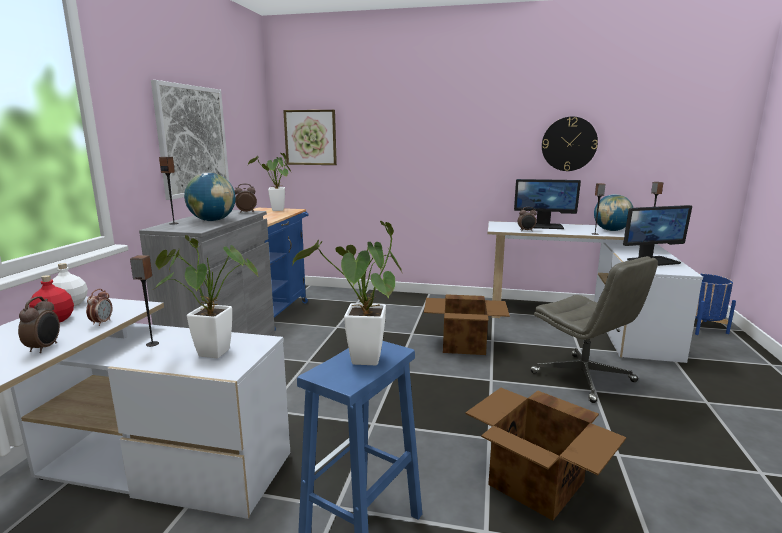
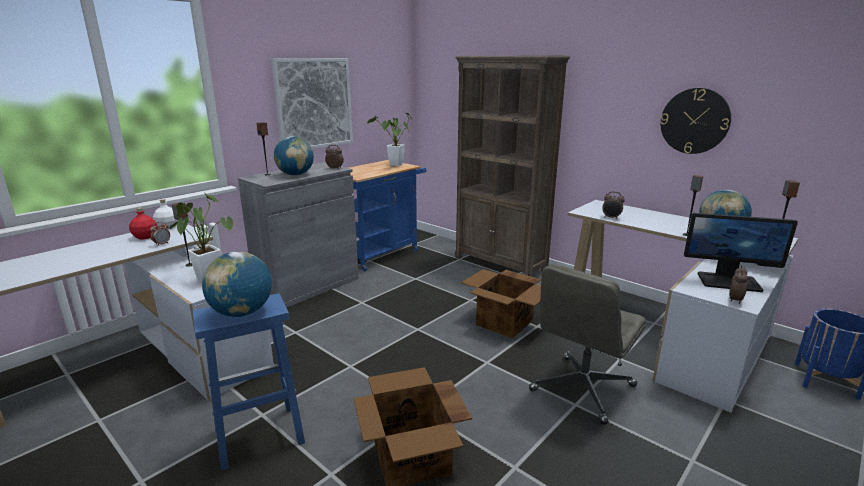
camera: 30 degrees right, 5 degrees up
alarm clock [18,296,60,353] -> alarm clock moved to [729,265,748,304]
picture [283,110,337,165] -> none
potted plant [293,221,402,365] -> globe [202,251,272,317]
monitor [514,179,581,229] -> none
grey office chair [530,256,658,403] -> grey office chair turned 45 degrees clockwise [529,264,646,425]
none -> brown bookcase [455,56,570,277]

